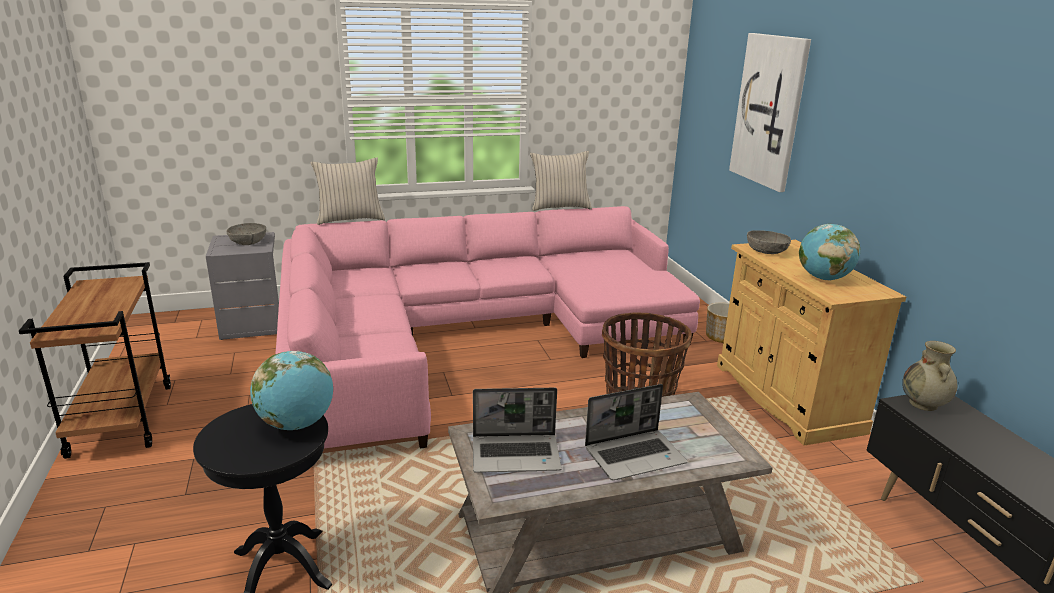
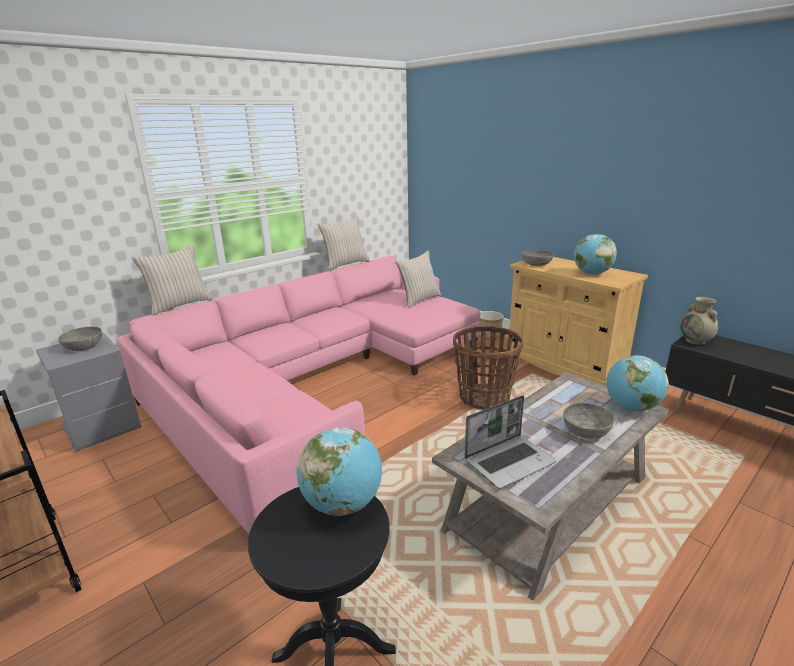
camera: 25 degrees left, 0 degrees up
laptop [585,384,687,480] -> grey bowl [563,403,615,439]
picture [729,33,811,192] -> none
none -> beige pillow [395,250,441,308]
none -> globe [607,355,669,411]

